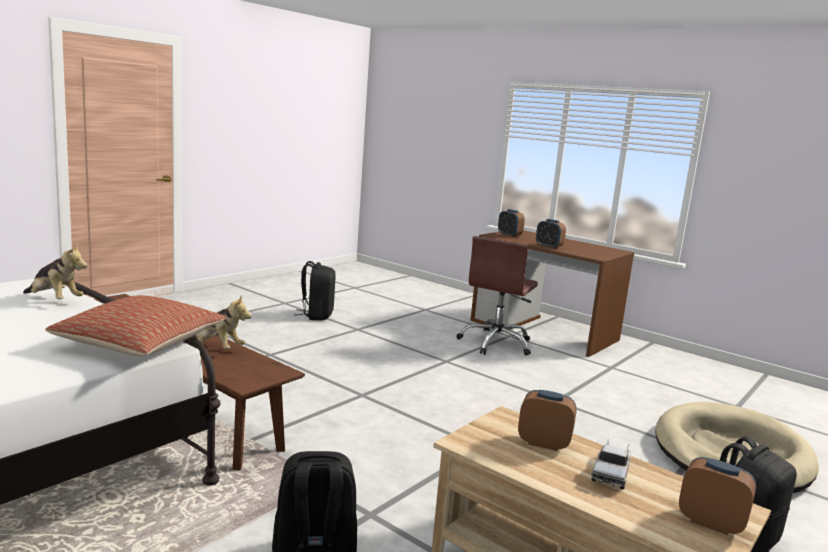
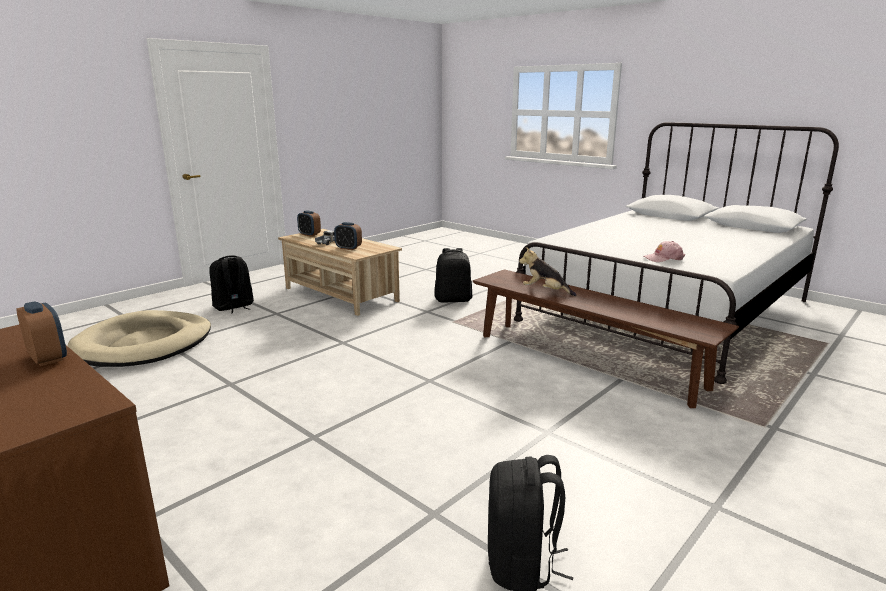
camera: 175 degrees left, 5 degrees up
plush toy [23,243,87,299] -> pink cap [644,241,685,262]
pillow [45,295,226,357] -> none
brown office chair [456,236,538,356] -> none
alarm clock [498,209,525,237] -> none

